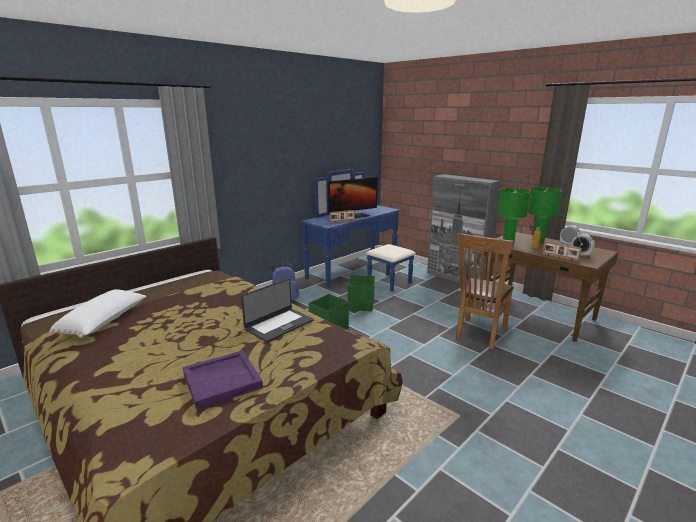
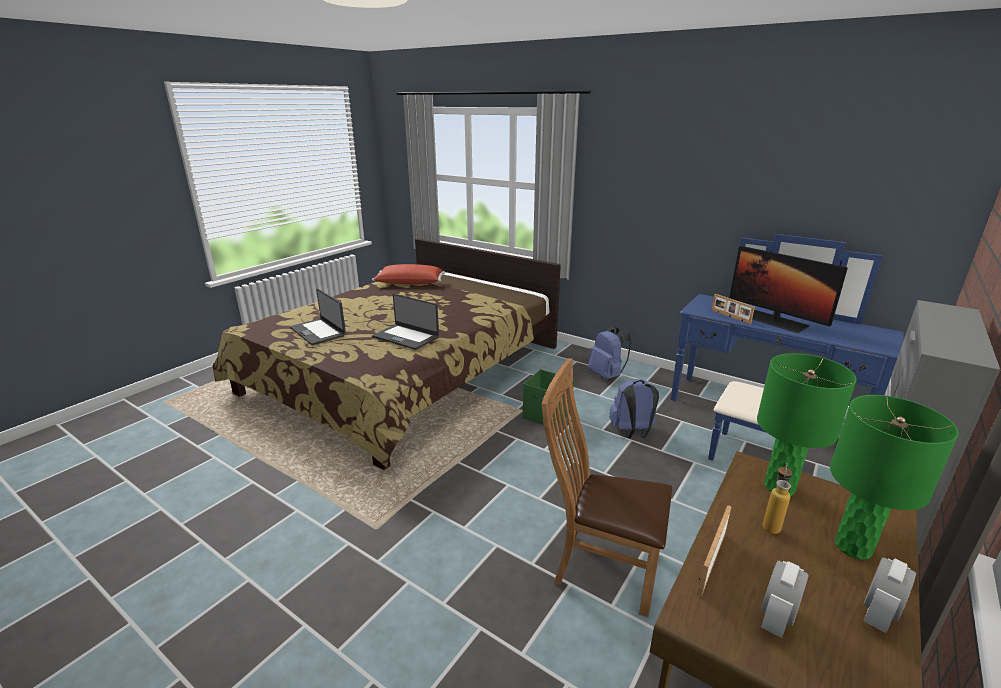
camera: 80 degrees right, 5 degrees up
white pillow [49,289,146,338] -> red pillow [372,264,445,284]
purple tray [183,350,263,410] -> laptop [290,289,346,345]
green storage box [347,275,375,311] -> blue backpack [609,379,659,438]

